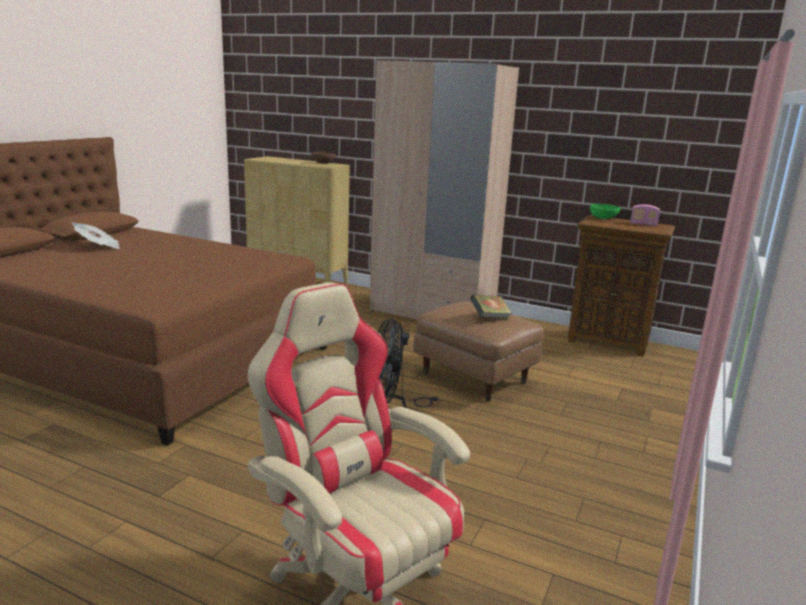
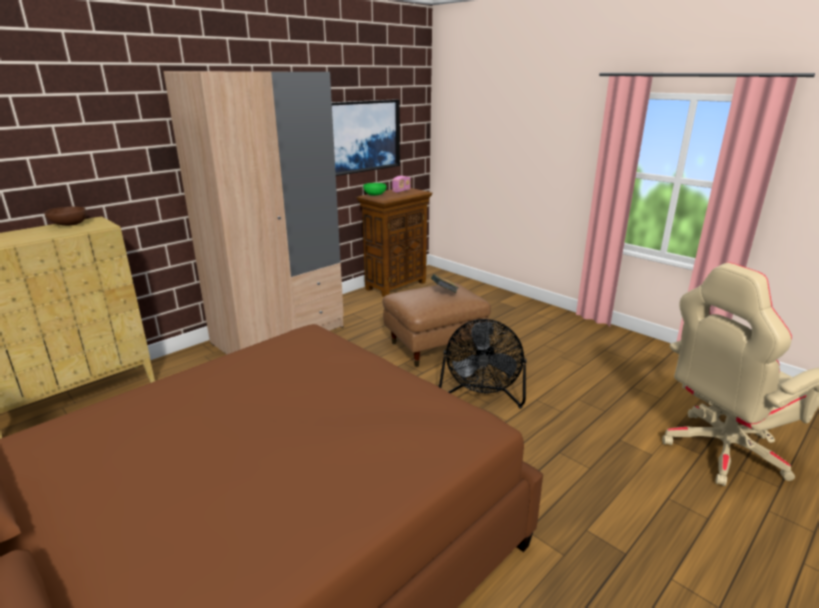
camera: 70 degrees left, 5 degrees up
newspaper [72,223,120,249] -> none
none -> picture [332,99,400,176]

